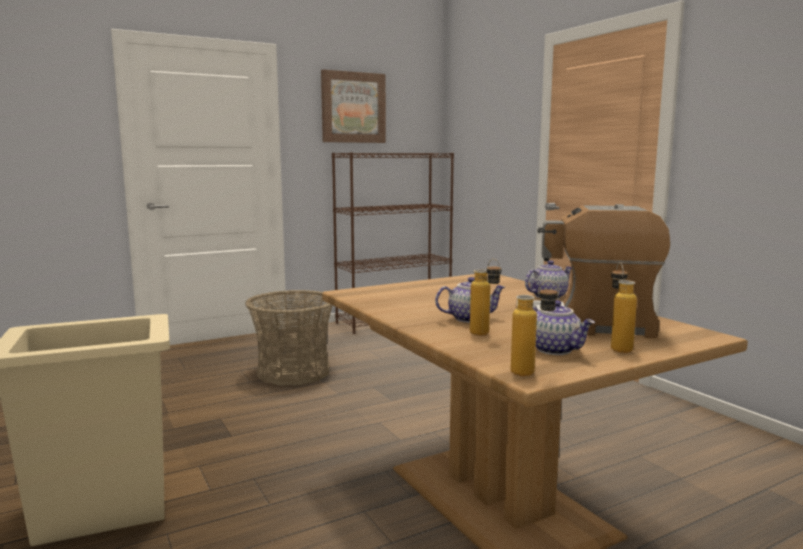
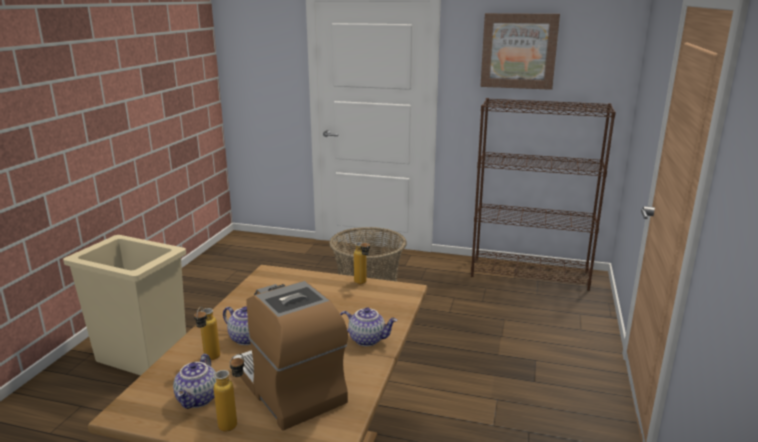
camera: 45 degrees right, 10 degrees up
bottle [511,281,559,376] -> bottle moved to [354,239,370,284]

